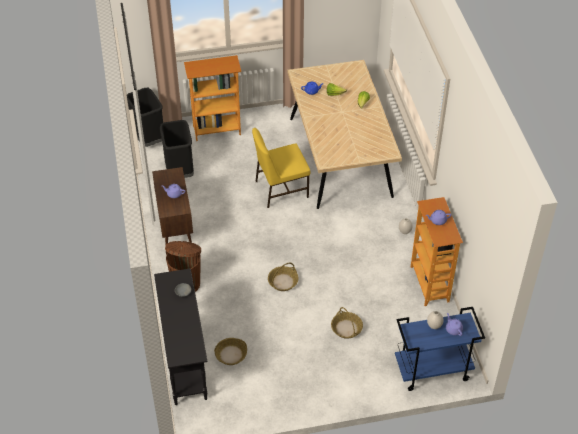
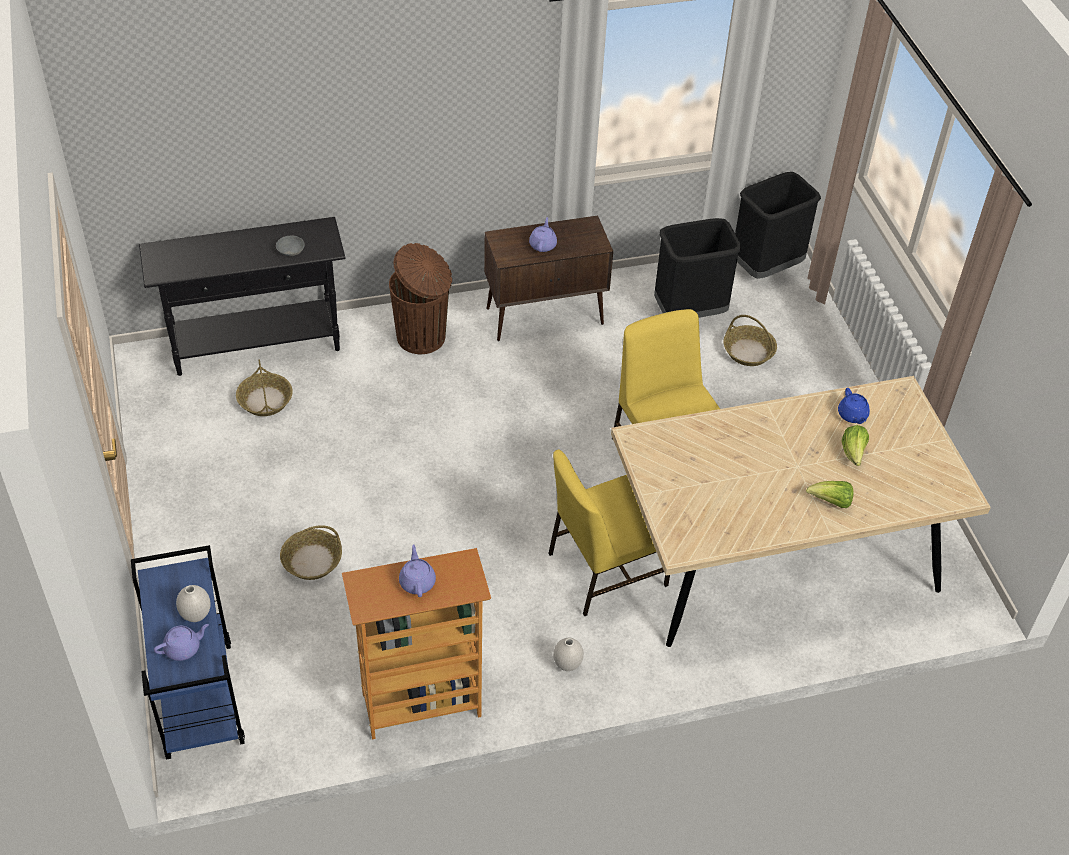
camera: 85 degrees right, 0 degrees up
bookcase [184,55,241,141] -> none
basket [268,263,299,291] -> basket moved to [723,315,777,366]
none -> yellow chair [548,450,670,616]

